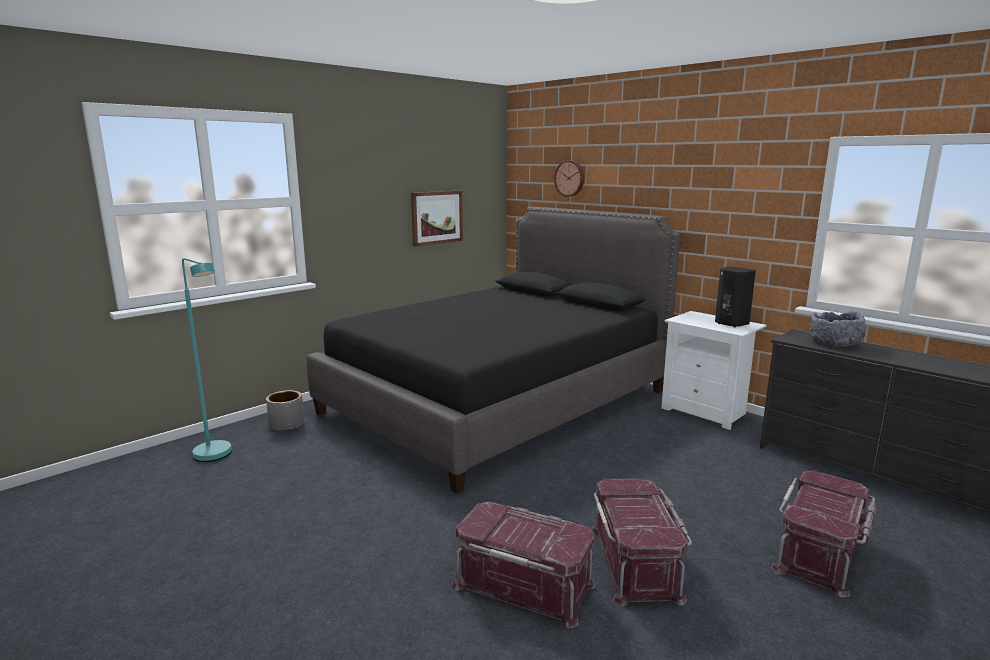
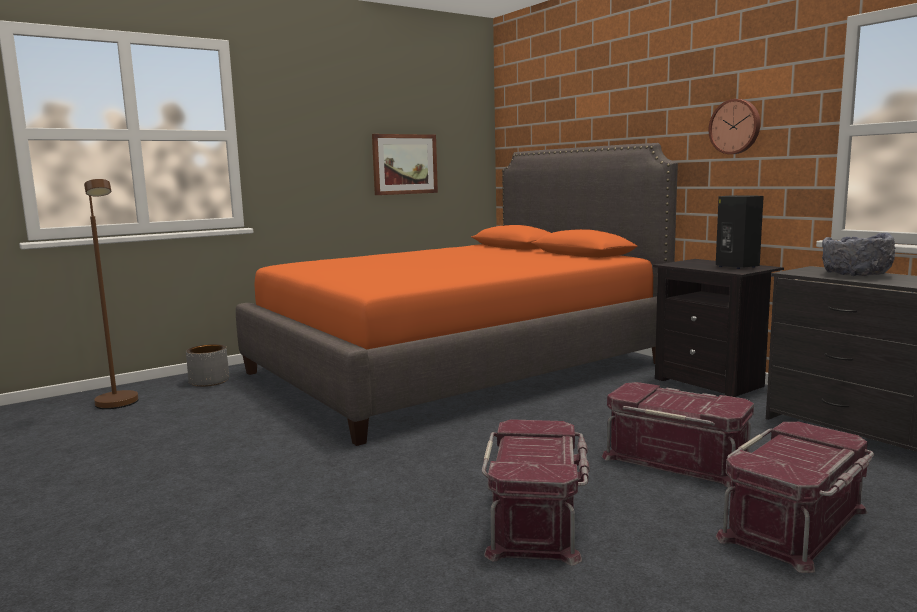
camera: 10 degrees right, 5 degrees down
turquoise floor lamp [182,258,232,462] -> brown floor lamp [84,179,139,409]
black bed [307,207,680,493] -> orange bed [236,143,678,446]
red storage box [452,501,596,628] -> red storage box moved to [602,382,754,488]
wall clock [554,160,584,197] -> wall clock moved to [709,99,760,154]
white nightstand [661,311,766,430] -> black nightstand [653,259,784,397]

